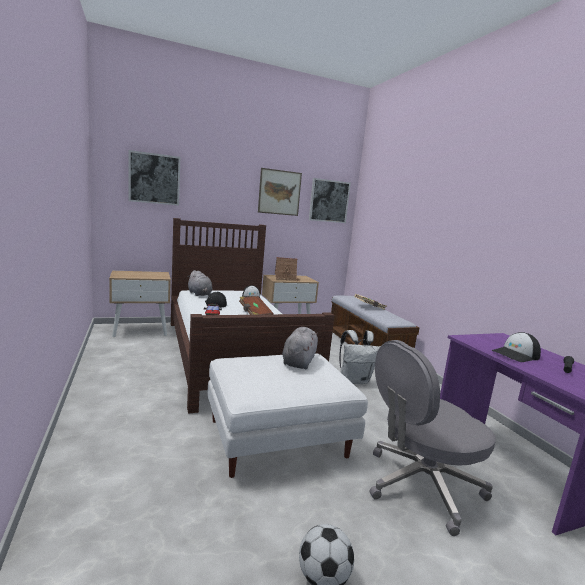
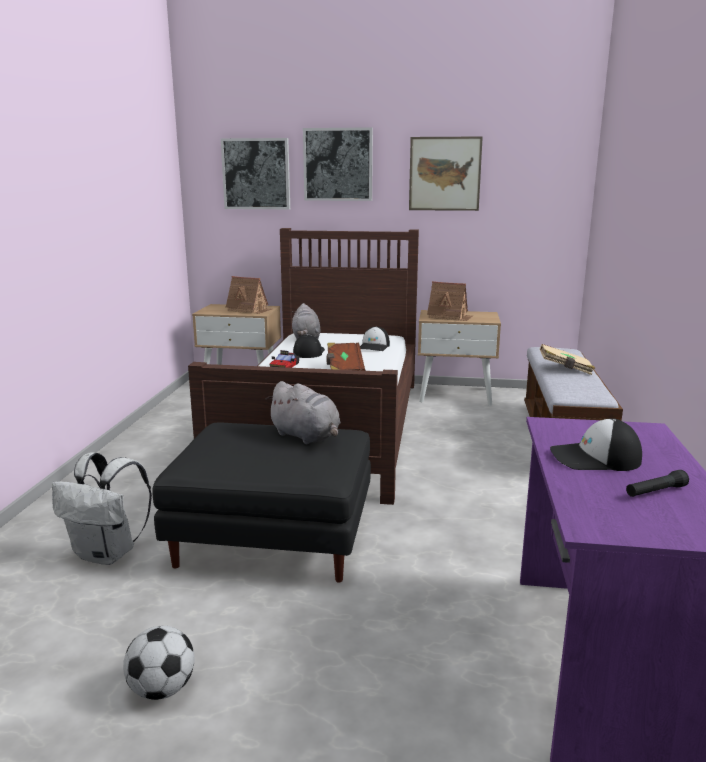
camera: 30 degrees right, 5 degrees up
white ottoman [208,353,368,478] -> black ottoman [152,423,371,583]
grey plush toy [282,327,318,369] -> grey plush toy turned 90 degrees clockwise [266,381,341,444]
picture [309,178,351,223] -> picture moved to [303,127,373,201]
white backpack [339,330,381,384] -> white backpack moved to [52,452,152,565]
grey office chair [370,340,496,536] -> none
none -> toy house [226,276,272,314]

